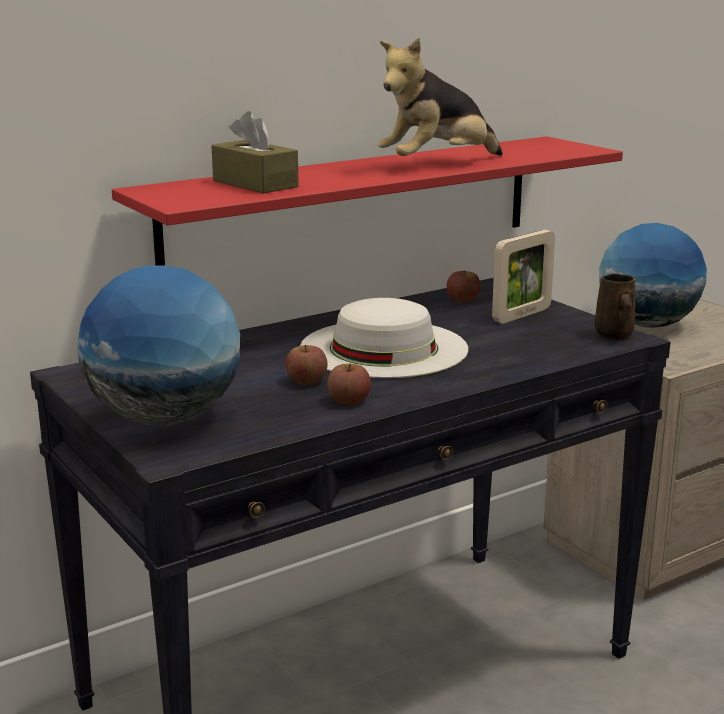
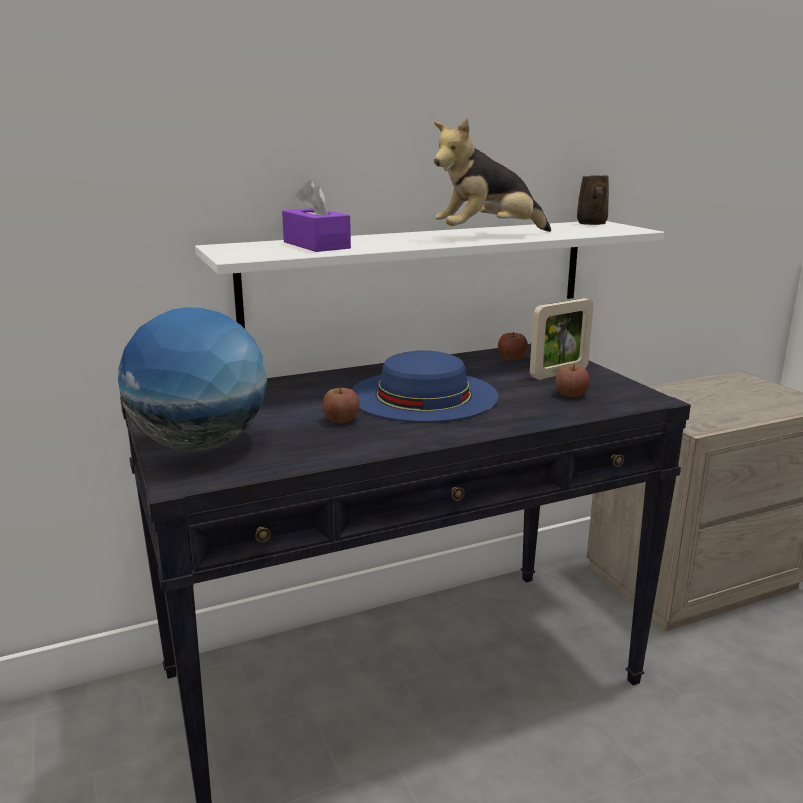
camera: 10 degrees right, 0 degrees up
red shelf [112,136,623,266] -> white shelf [195,221,664,329]
brown tissue box [212,111,299,193] -> purple tissue box [282,180,351,252]
white hat [300,298,468,378] -> blue hat [351,350,499,422]
apple [327,363,371,405] -> apple moved to [555,365,590,397]
brown mug [595,274,635,340] -> brown mug moved to [577,175,609,225]
globe [599,223,707,328] -> none

